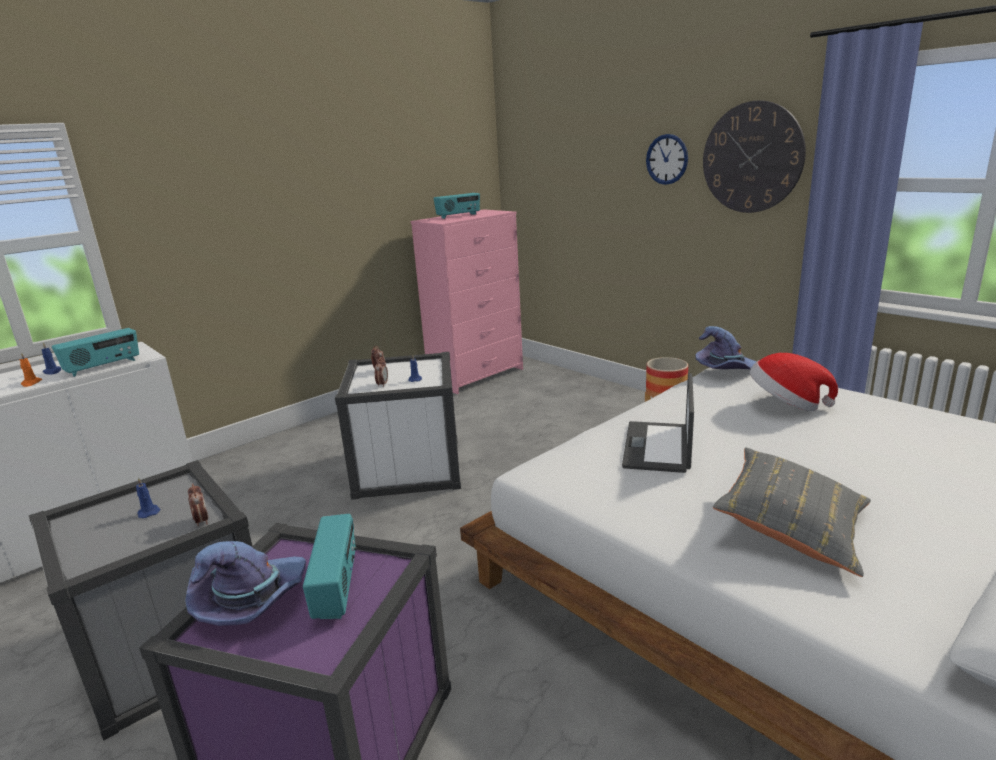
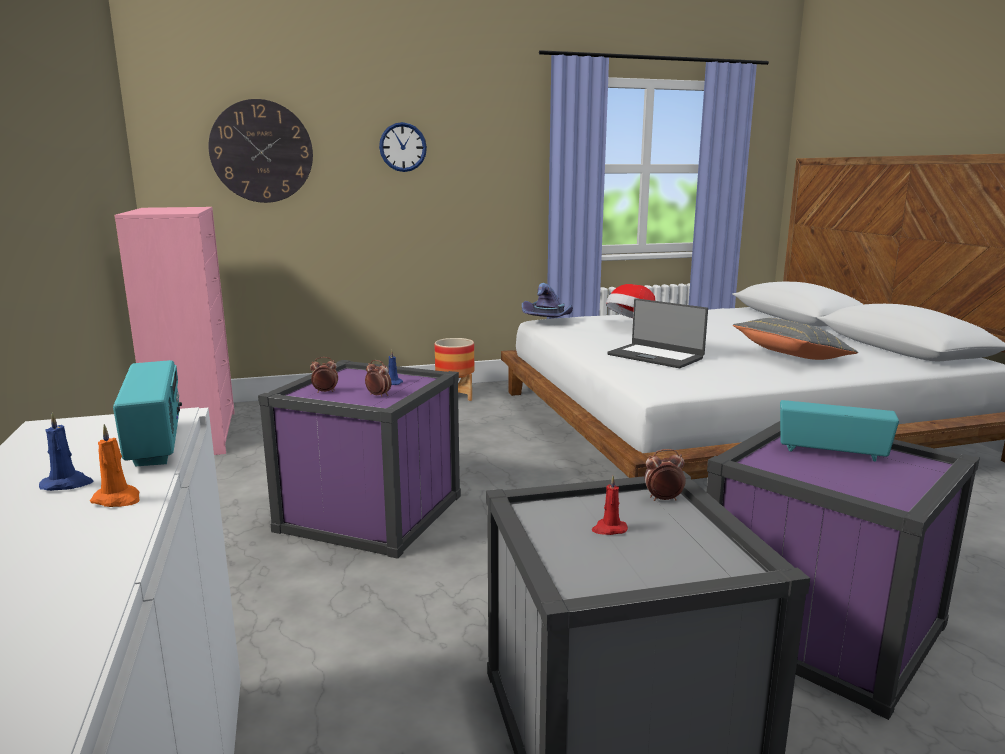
camera: 65 degrees left, 5 degrees down
blue candle [136,478,161,518] -> red candle [592,476,628,535]
purple hat [185,541,306,626] -> none
white storage box [335,352,461,500] -> purple storage box [258,360,461,559]
radio [433,193,480,219] -> none
wall clock [703,100,806,213] -> wall clock moved to [208,99,313,203]

